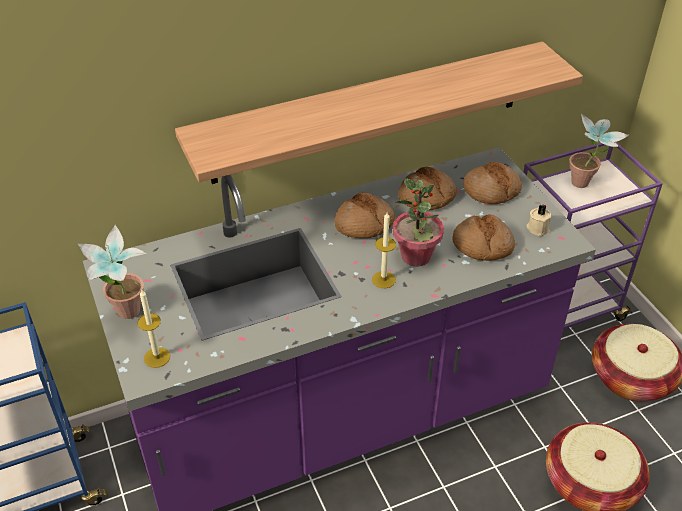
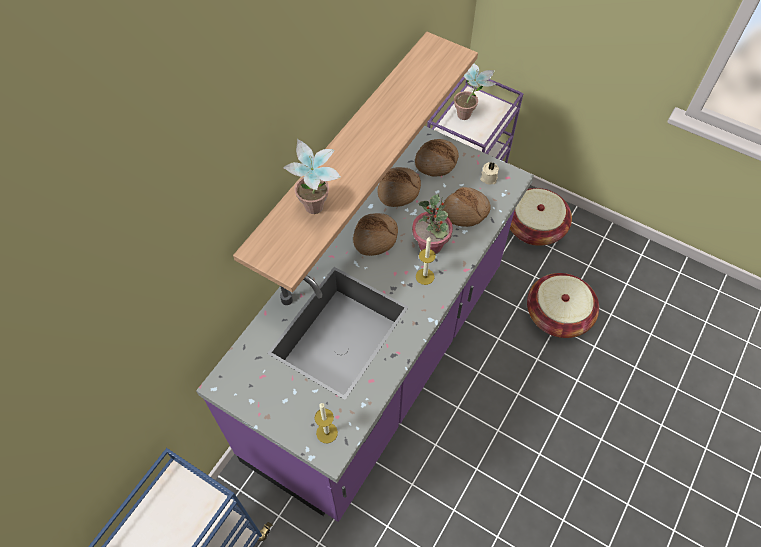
camera: 35 degrees left, 15 degrees up
potted plant [78,225,146,319] -> potted plant moved to [283,139,341,214]

